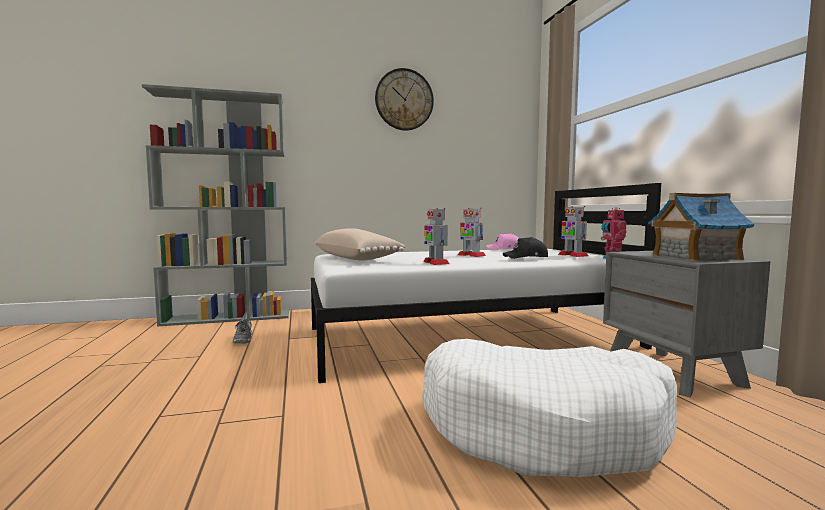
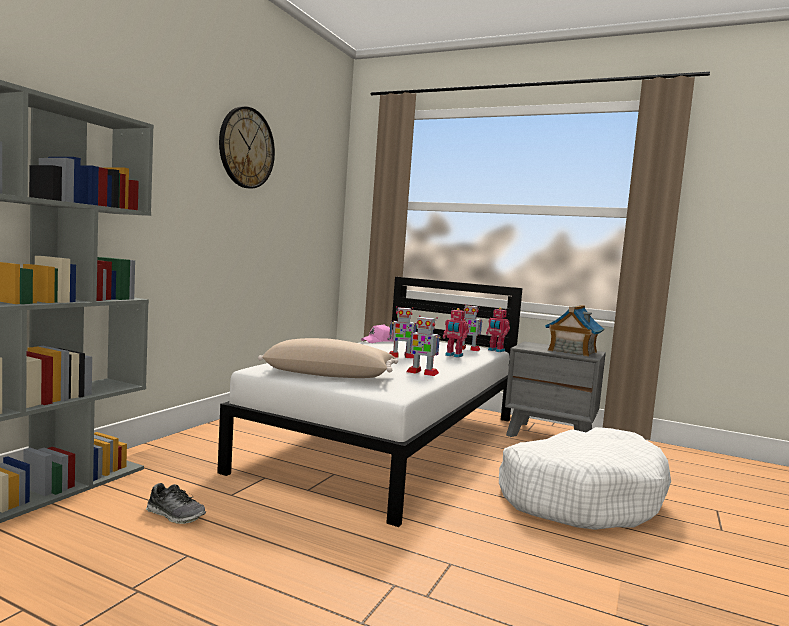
camera: 50 degrees left, 0 degrees up
black cap [503,237,548,259] -> toy robot [443,308,469,358]

